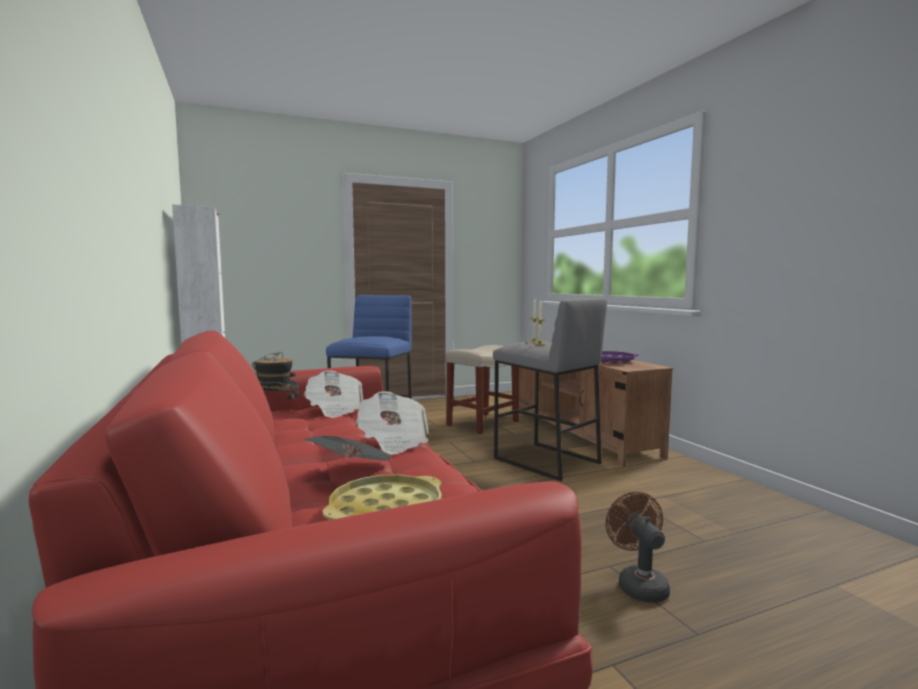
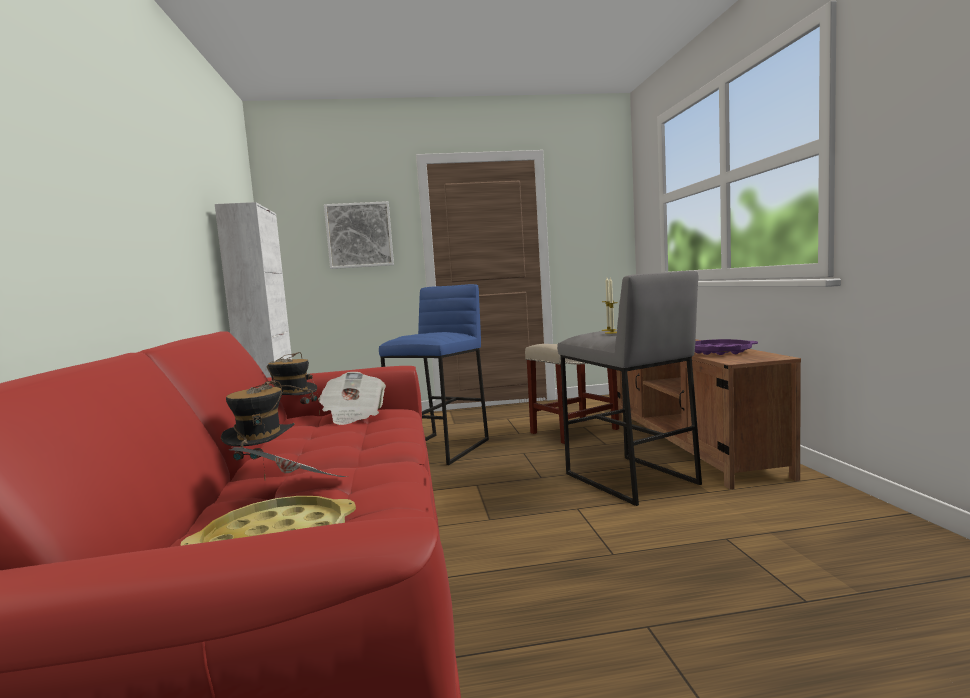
camera: 15 degrees right, 0 degrees up
newspaper [356,391,429,455] -> none
brown fan [605,492,670,603] -> none
none -> hat [221,380,295,479]
none -> picture [324,201,394,269]

